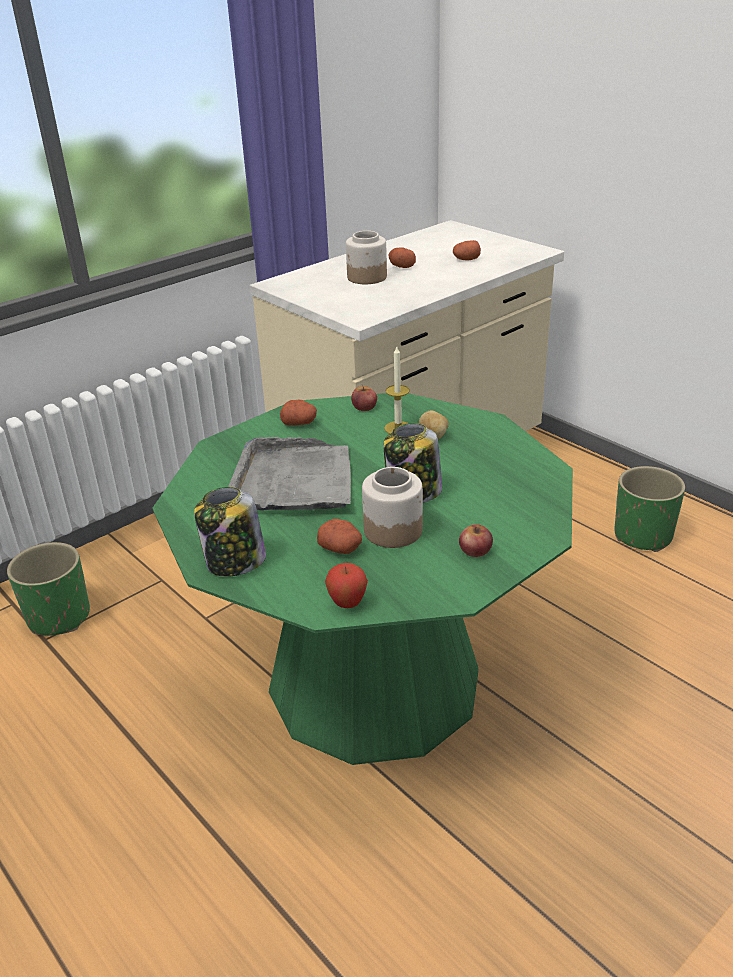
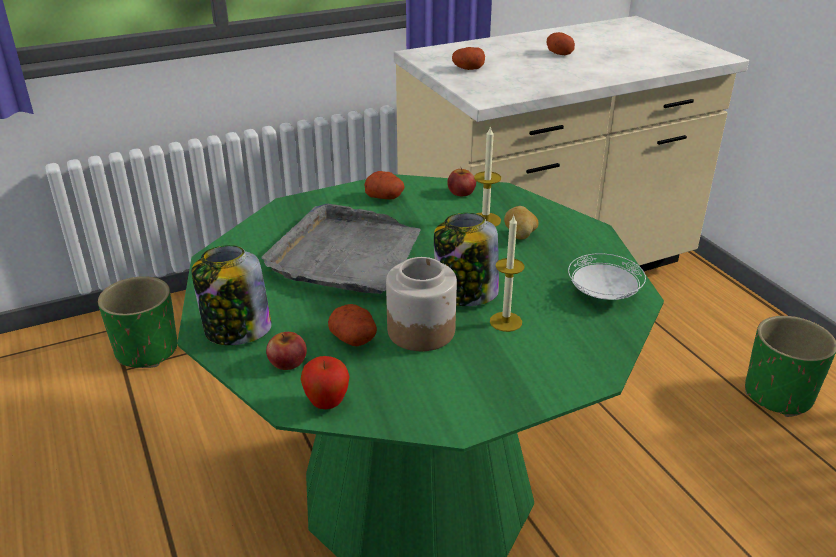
camera: 15 degrees right, 0 degrees up
jar [346,231,387,284] -> none
potato [453,240,481,261] -> potato moved to [452,47,485,70]
apple [459,524,493,557] -> apple moved to [266,332,307,370]
none -> candle [490,216,525,332]
none -> white plate [568,253,646,300]

